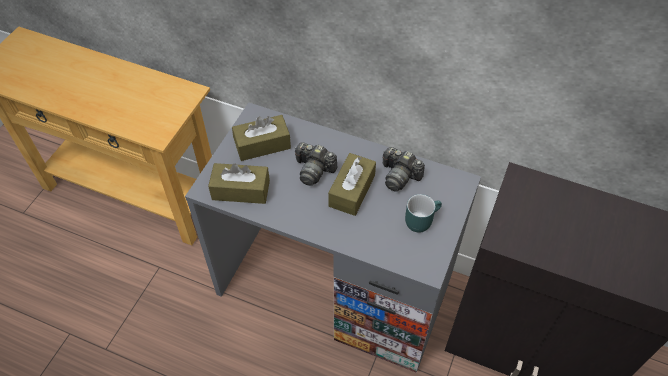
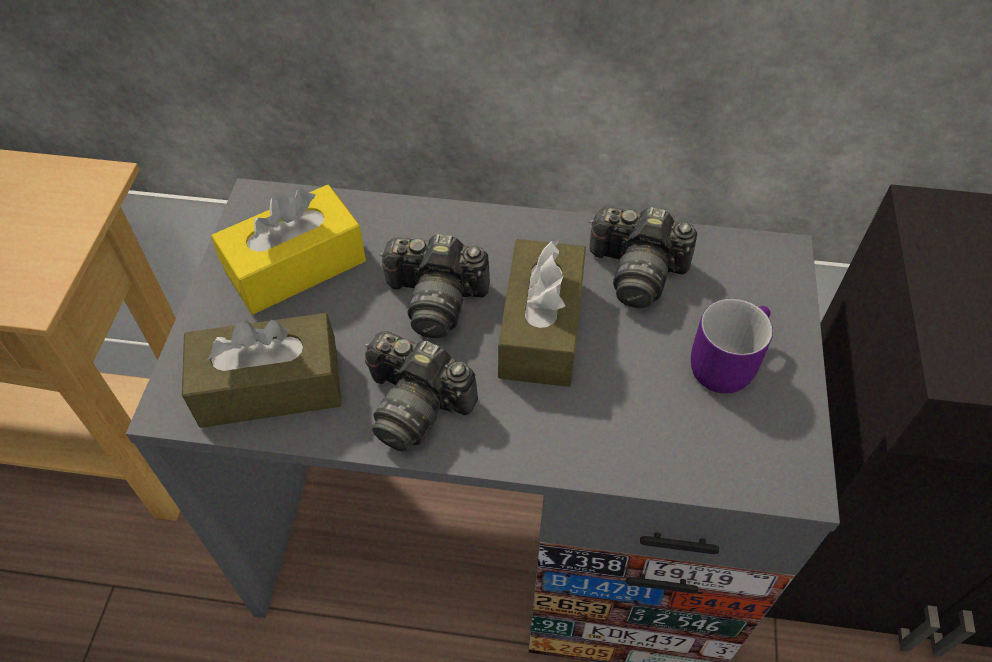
camera: 15 degrees left, 0 degrees up
brown tissue box [232,115,291,161] -> yellow tissue box [211,185,366,314]
turquoise mug [405,194,442,233] -> purple mug [691,298,773,394]
none -> camera [365,331,478,452]

